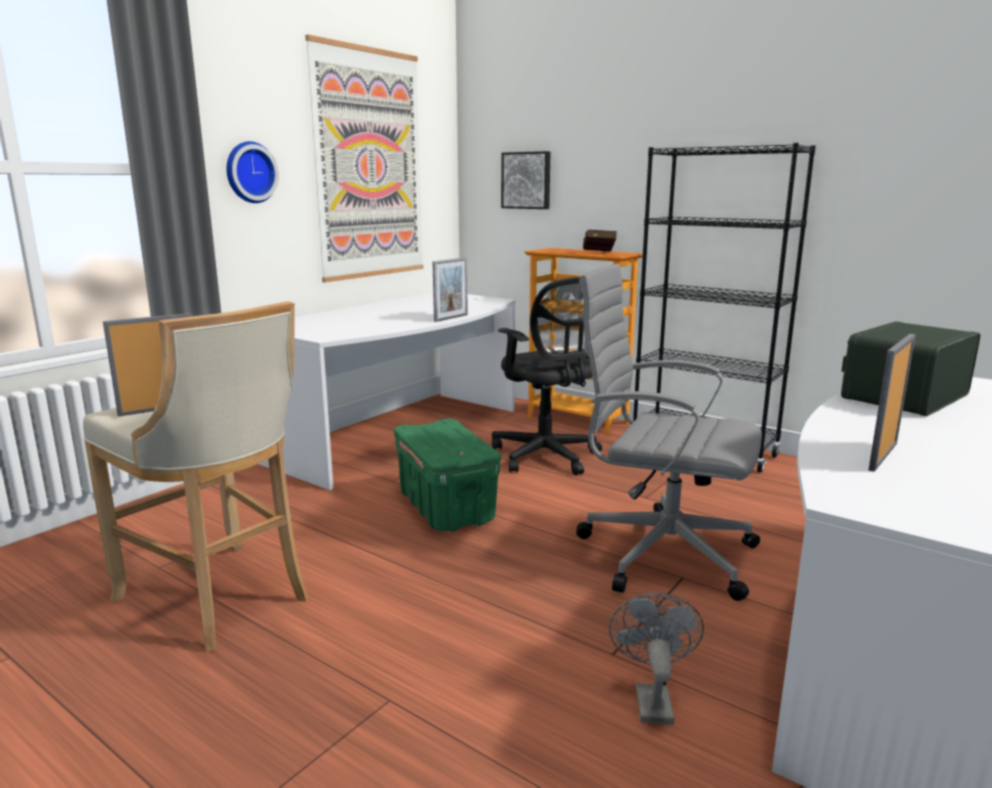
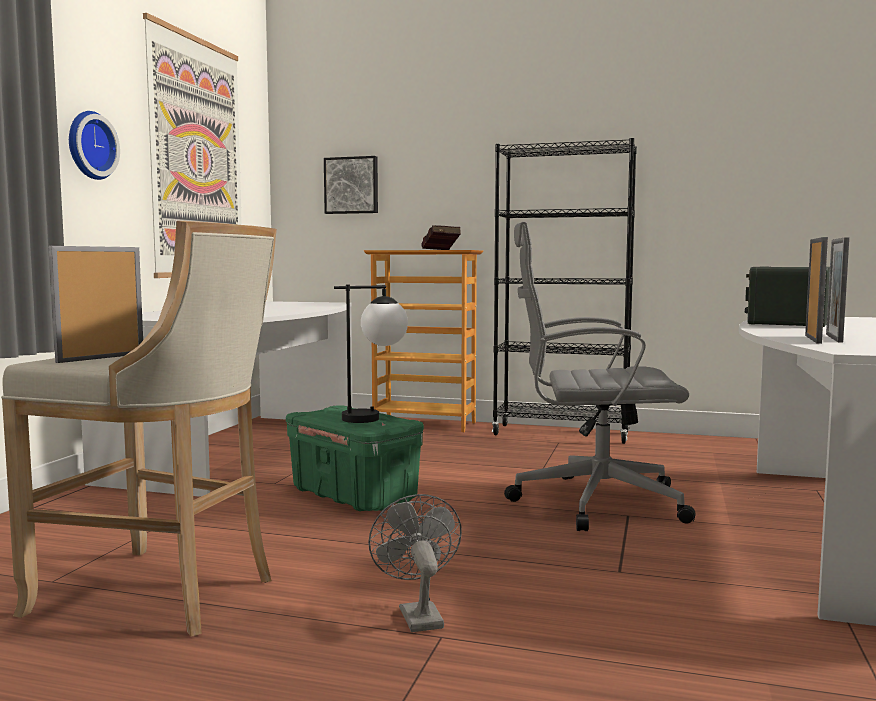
camera: 20 degrees left, 10 degrees down
picture frame [433,258,468,322] -> picture frame moved to [805,237,828,344]
black office chair [492,277,602,475] -> none
grey fan [609,593,704,725] -> grey fan moved to [368,494,462,632]
none -> table lamp [334,285,408,423]

